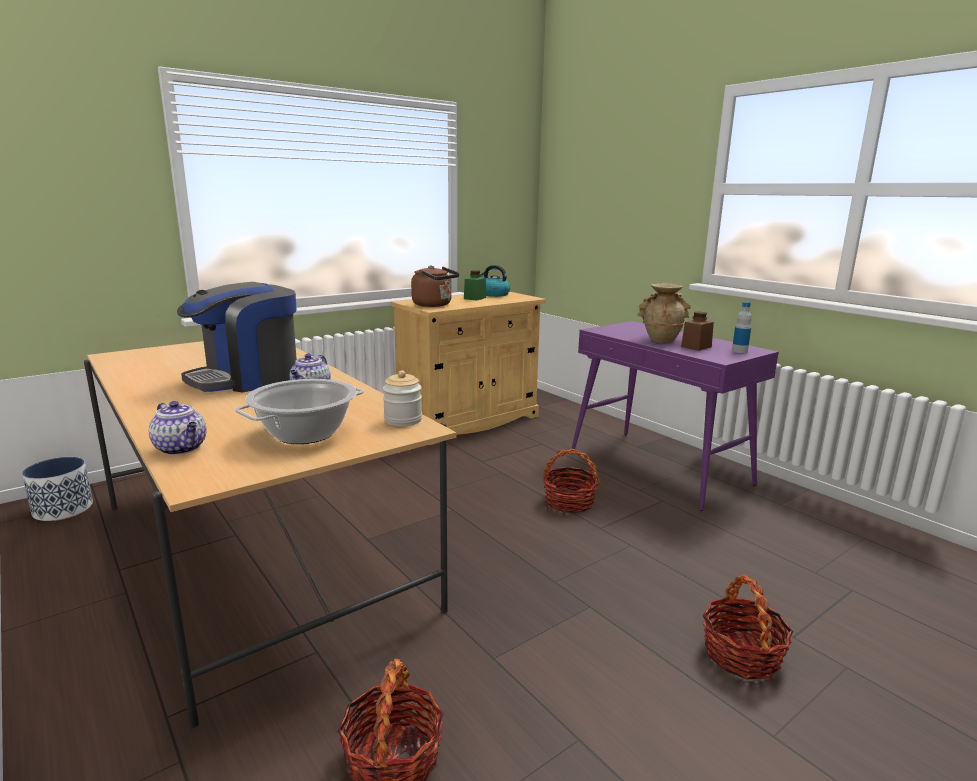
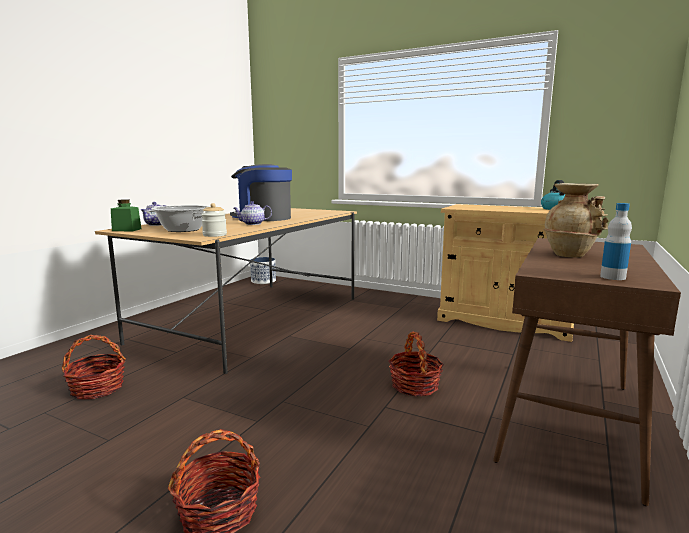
camera: 65 degrees right, 5 degrees down
brown kettle [411,266,459,307] -> none
green jar [464,270,486,300] -> green jar moved to [111,199,142,231]
purple console table [571,321,779,511] -> brown console table [493,238,681,506]
brown jar [681,312,714,351] -> none

